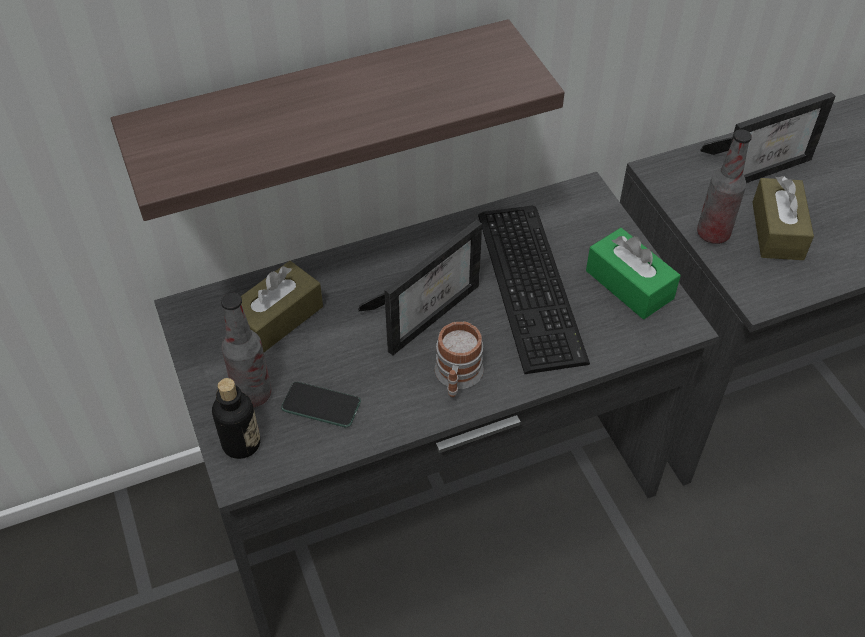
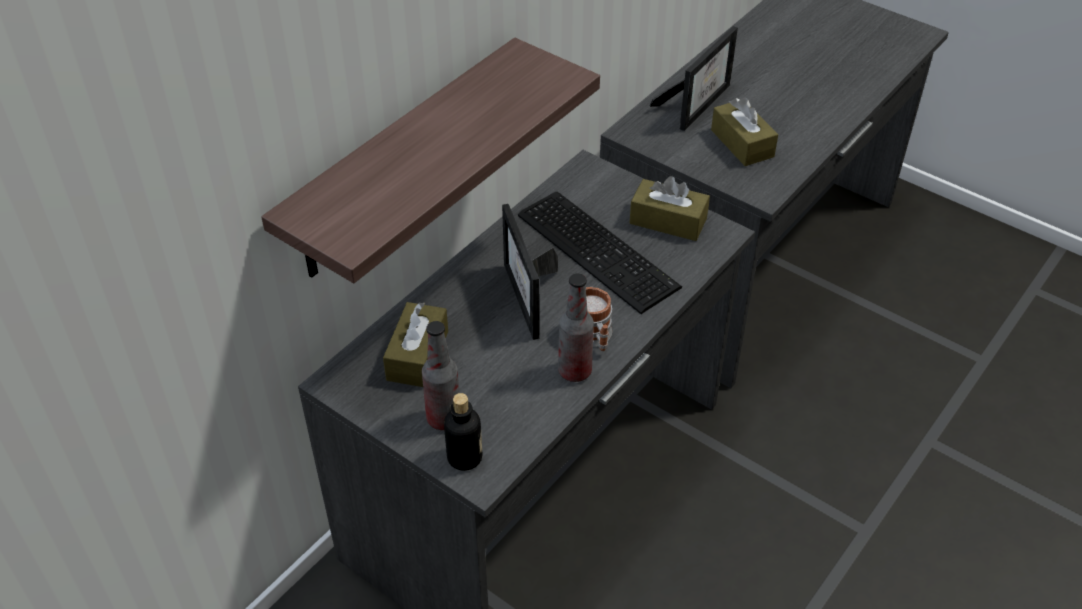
camera: 30 degrees left, 5 degrees down
phone [281,382,361,427] -> none
picture frame [358,220,482,355] -> picture frame turned 150 degrees clockwise [502,204,558,340]
green tissue box [586,228,681,319] -> brown tissue box [630,176,710,241]
bottle [697,129,752,244] -> bottle moved to [558,274,594,382]

